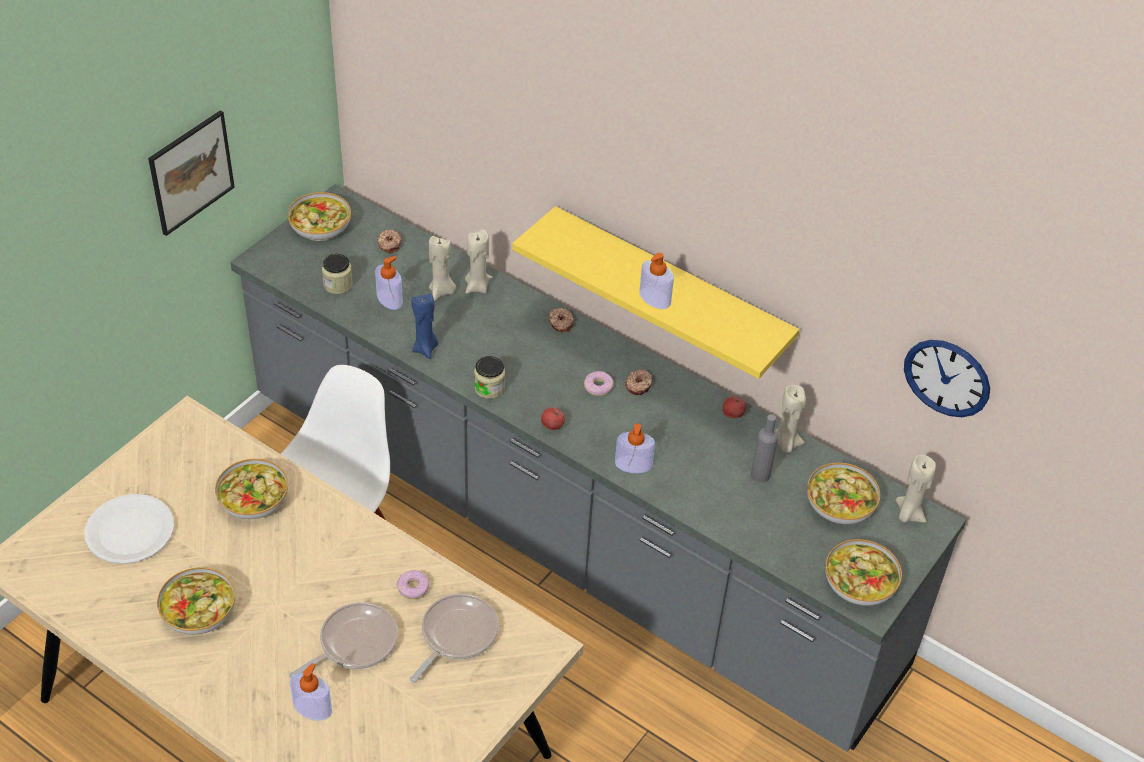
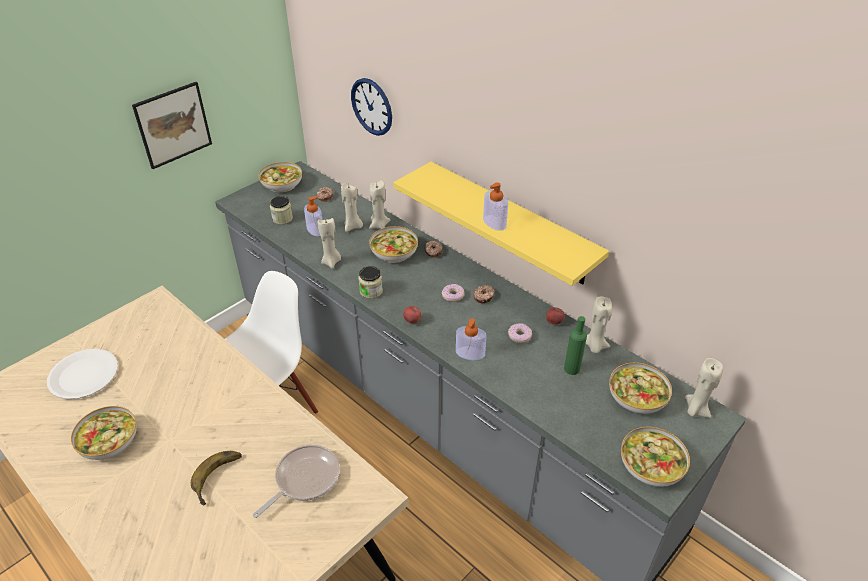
camera: 10 degrees right, 5 degrees down
bowl [215,459,288,519] -> bowl moved to [369,226,418,263]
frying pan [289,602,398,678] -> banana [191,451,242,506]
soap dispenser [290,663,332,721] -> none
donut [397,570,429,599] -> donut moved to [508,323,532,343]
blue candle [412,293,438,359] -> beige candle [318,218,341,269]
grey bottle [751,414,778,483] -> green bottle [564,316,587,375]
wall clock [904,340,990,417] -> wall clock moved to [351,78,392,136]

